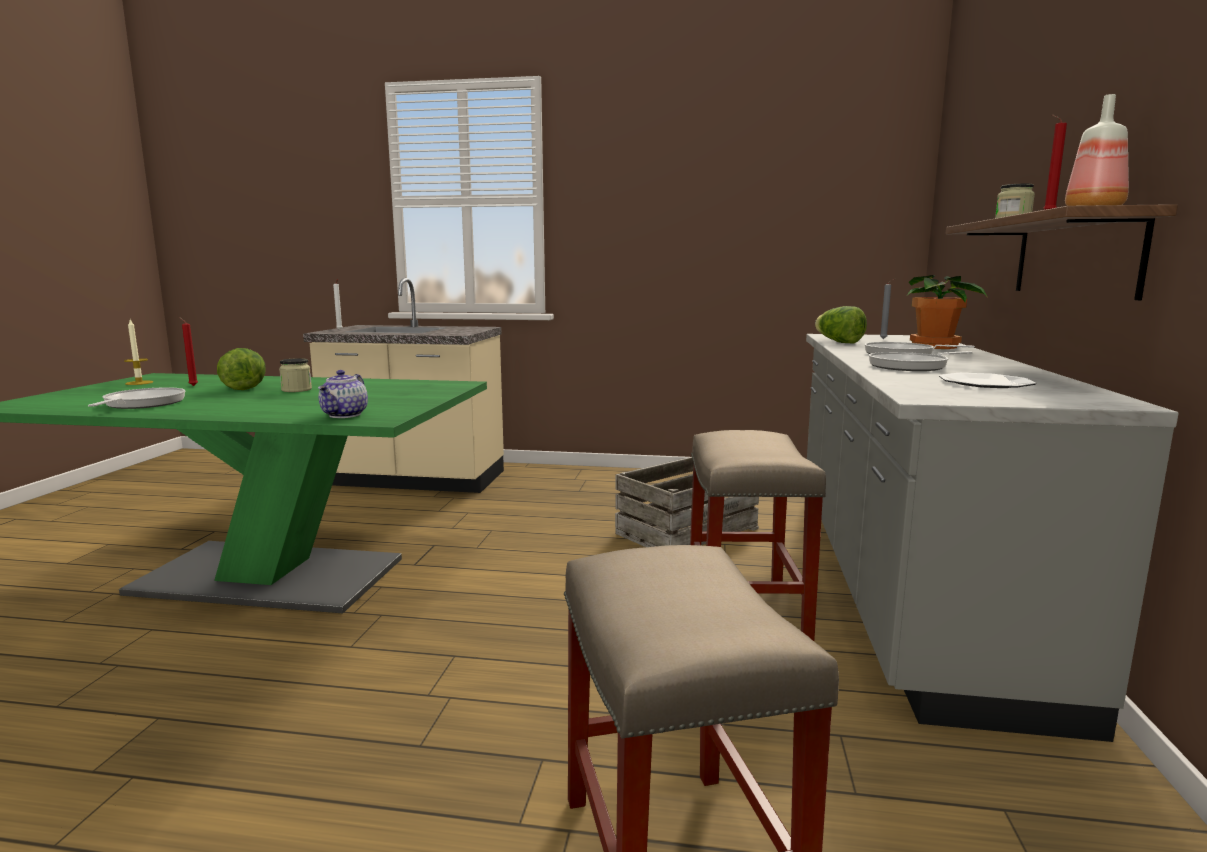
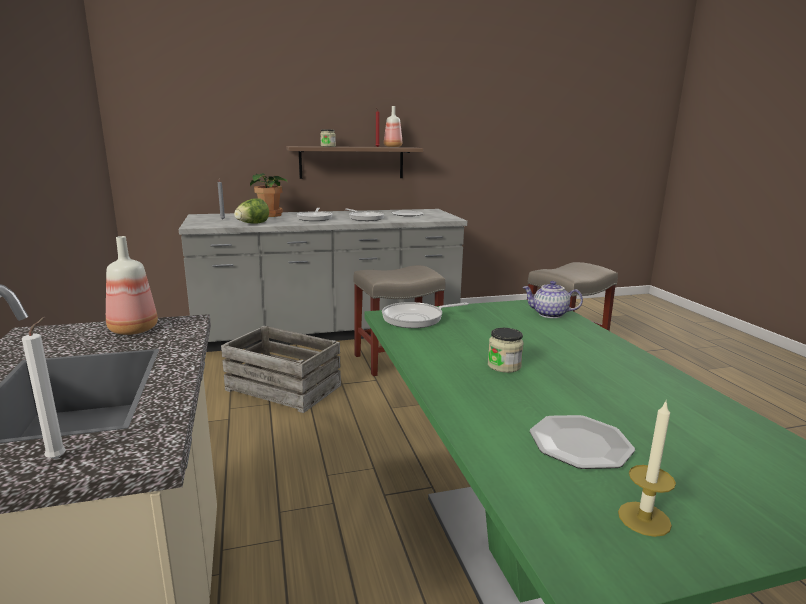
camera: 115 degrees left, 5 degrees up
frying pan [88,387,185,409] -> frying pan moved to [382,302,468,328]
red candle [179,317,198,386] -> plate [530,415,635,469]
lettuce [217,348,265,390] -> none
teapot [318,370,368,418] -> teapot turned 150 degrees counterclockwise [522,281,583,318]
none -> bottle [106,236,158,335]

